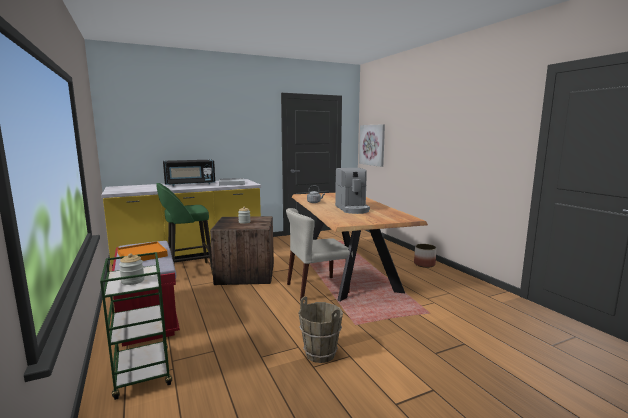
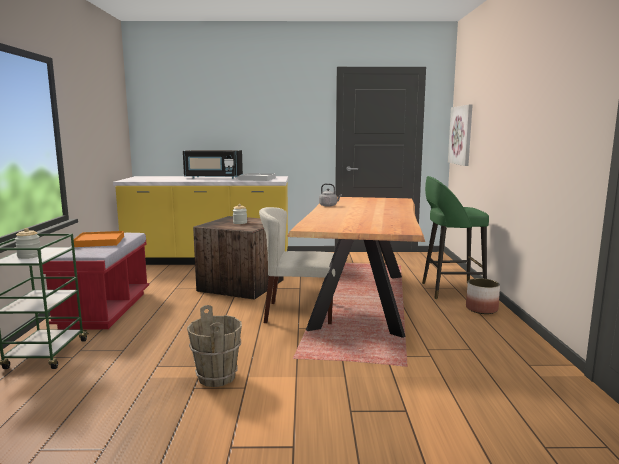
camera: 25 degrees right, 0 degrees up
green stool [157,183,213,275] -> green stool moved to [422,176,489,299]
coffee machine [335,168,370,214] -> none

